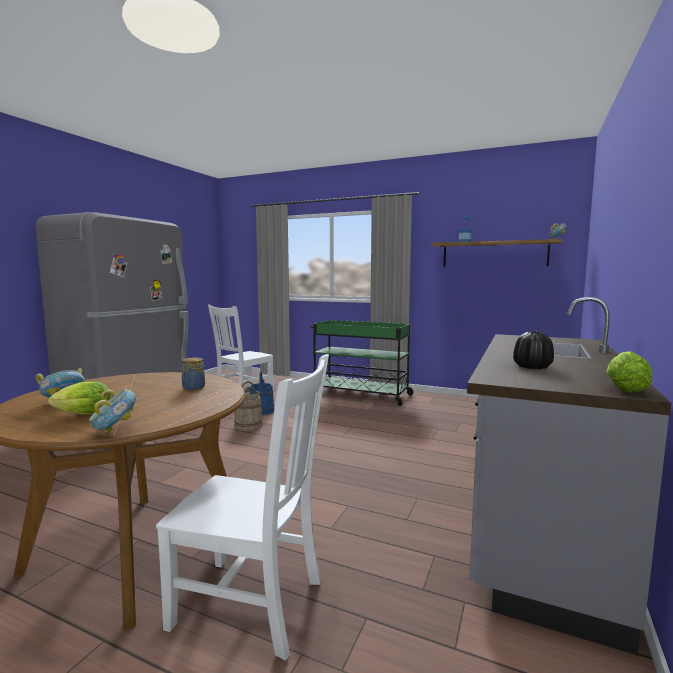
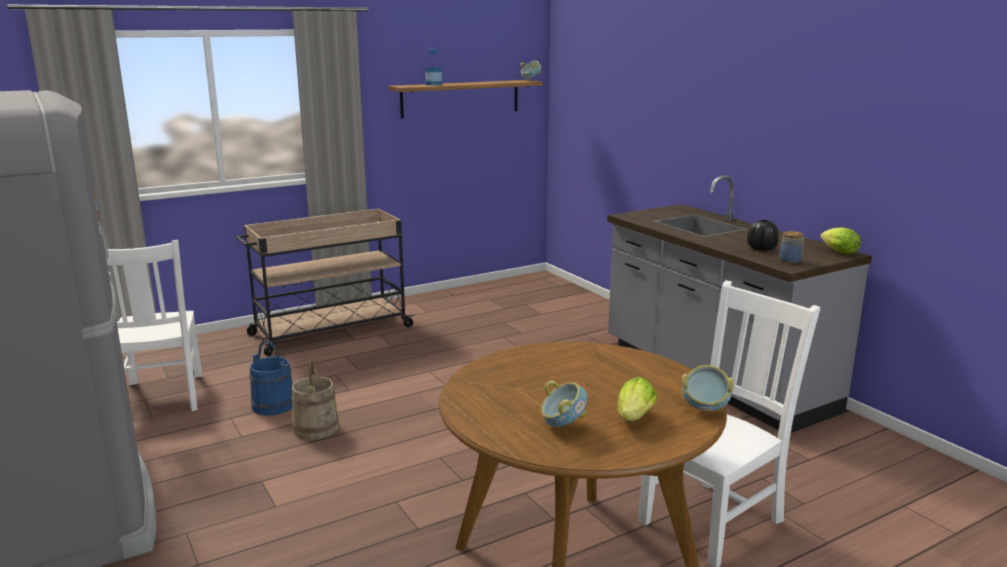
camera: 55 degrees left, 10 degrees up
jar [182,357,205,391] -> jar moved to [779,231,805,263]
green cart [311,320,414,406] -> beige cart [236,209,415,356]

